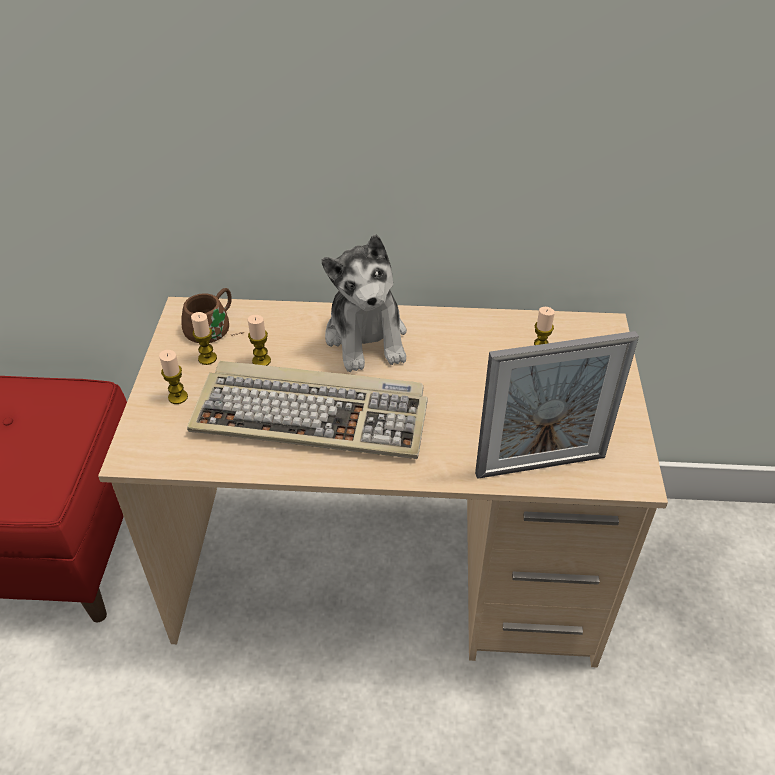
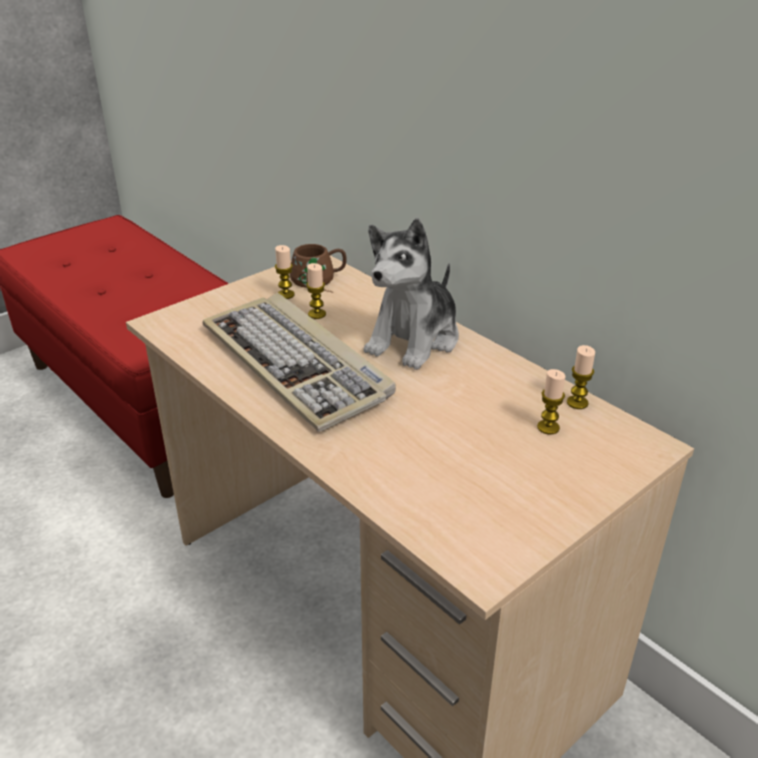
camera: 45 degrees right, 10 degrees down
candle [159,350,188,404] -> candle moved to [567,345,595,409]
picture frame [475,331,639,479] -> none

